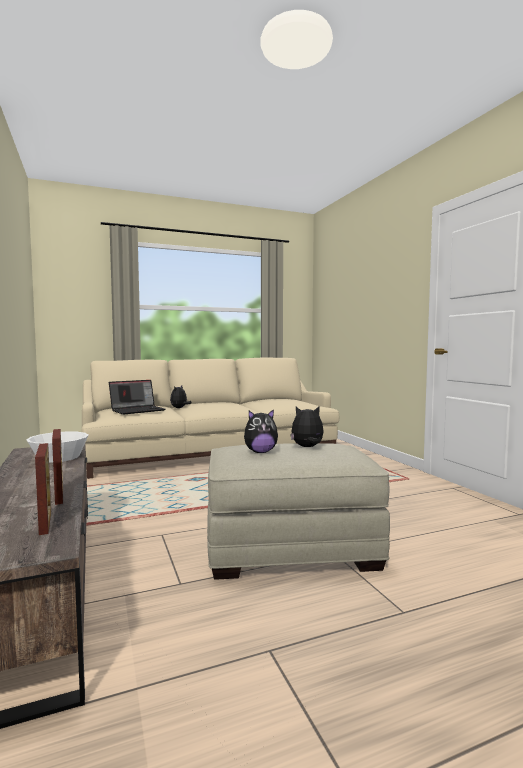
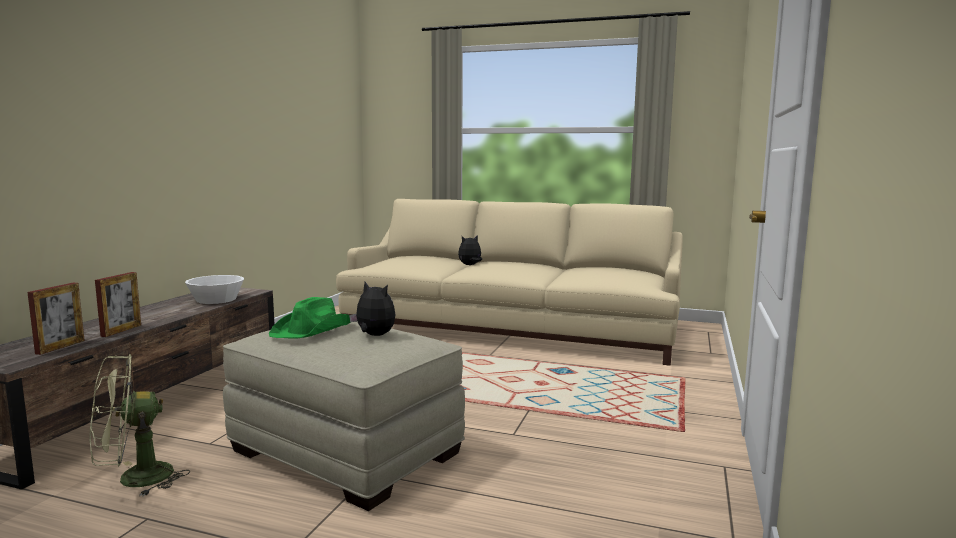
camera: 40 degrees right, 5 degrees up
laptop [109,380,165,415] -> none
plush toy [244,409,278,453] -> green hat [269,297,351,339]
none -> green fan [89,354,190,497]

